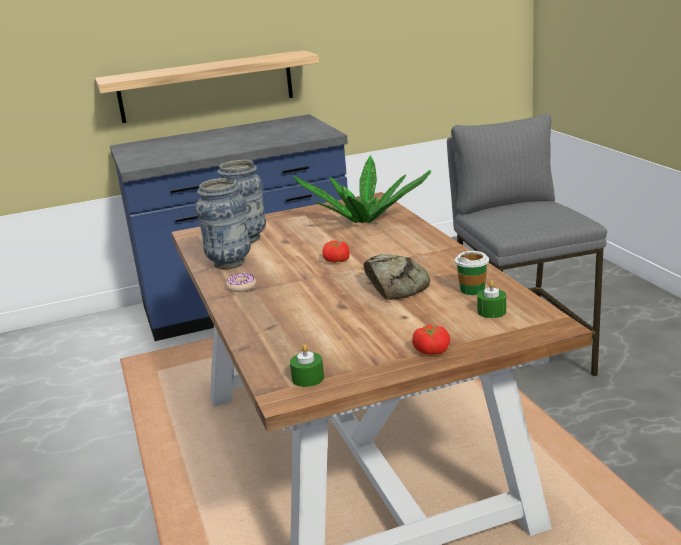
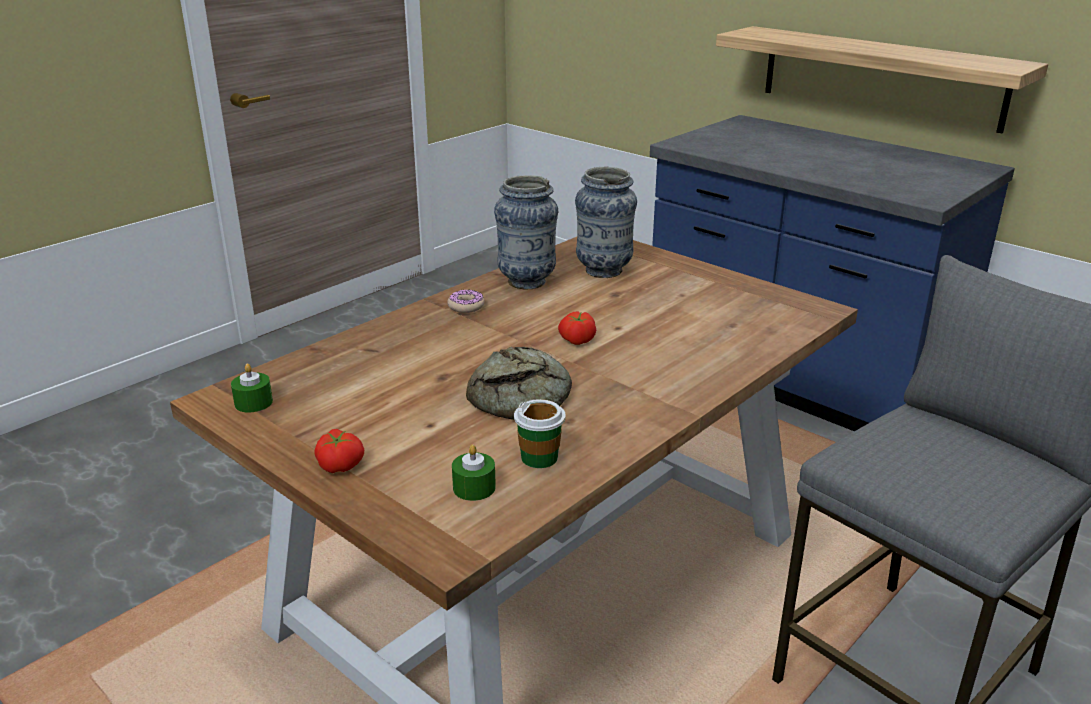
camera: 60 degrees right, 5 degrees up
potted plant [293,155,432,223] -> none

